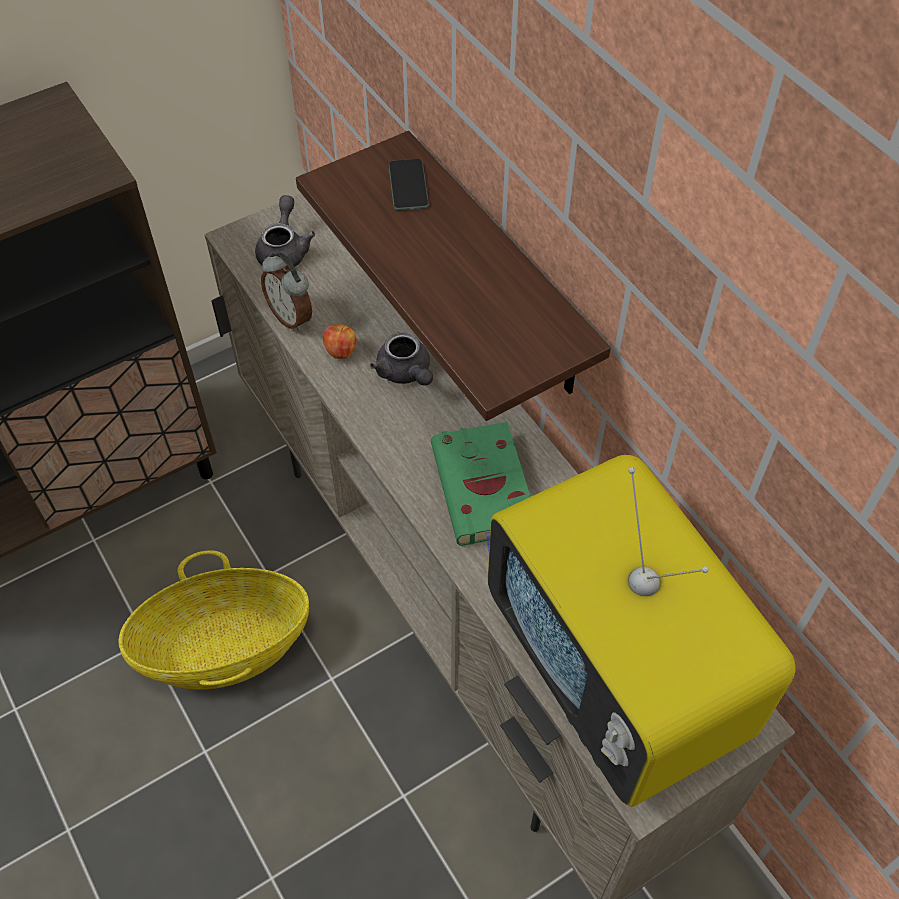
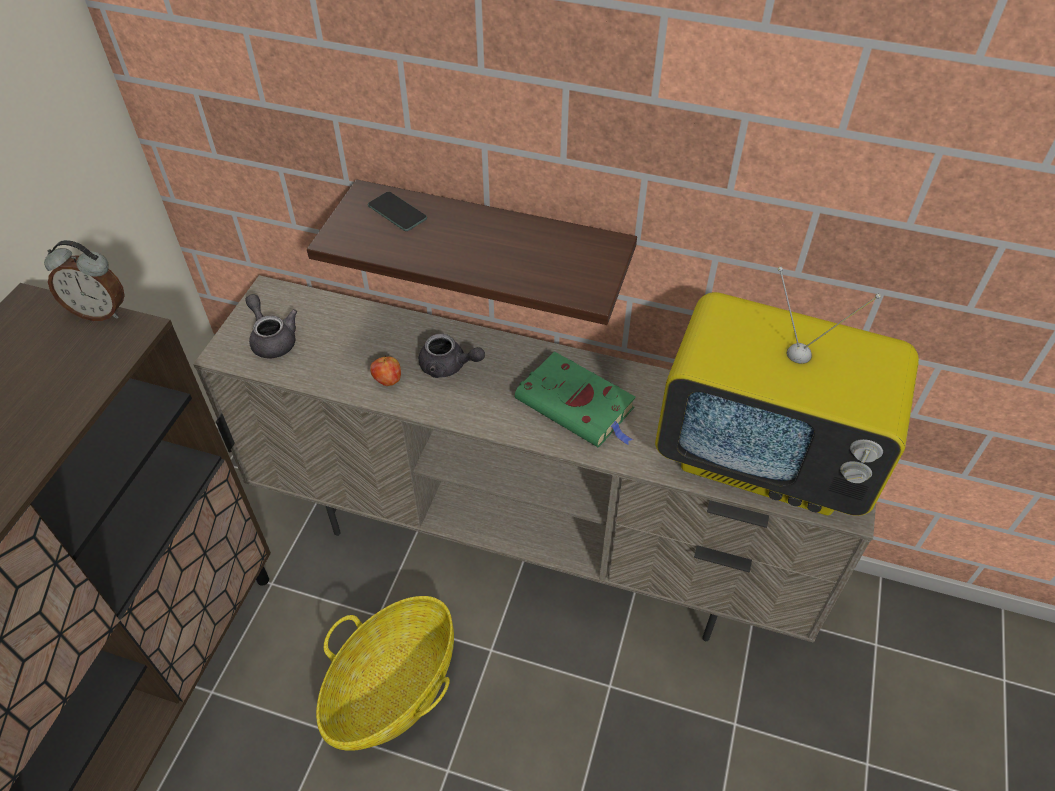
camera: 40 degrees left, 5 degrees down
alarm clock [261,252,312,331] -> alarm clock moved to [44,240,125,321]

